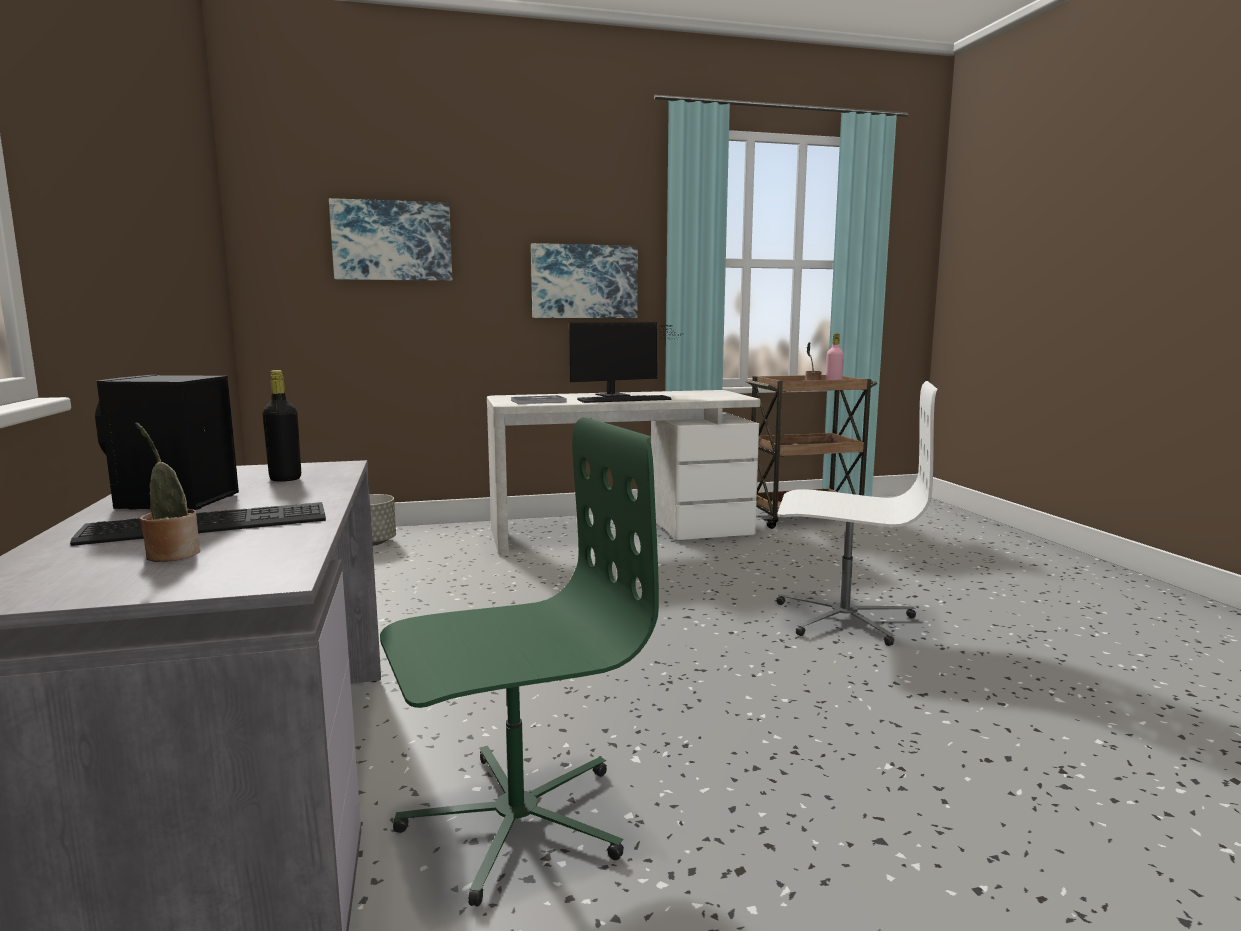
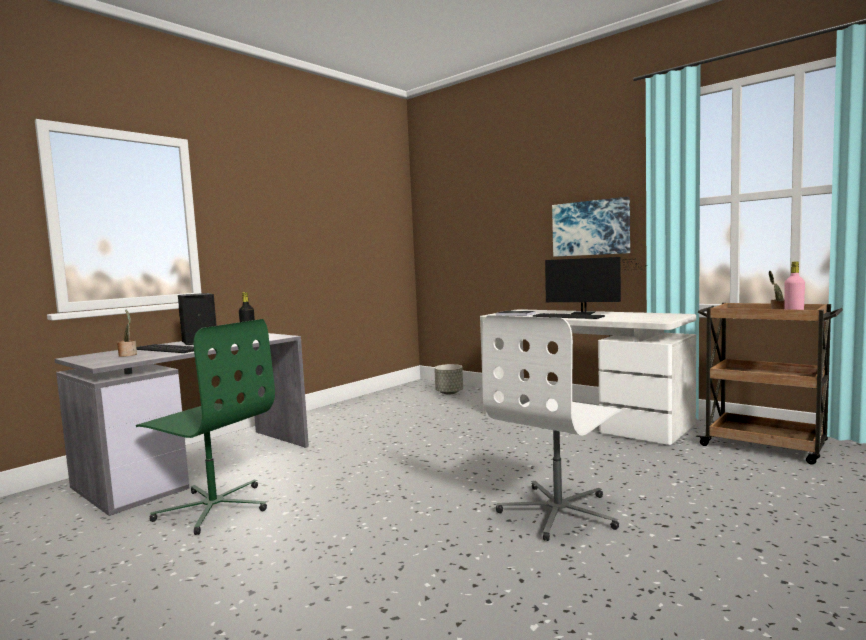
camera: 55 degrees right, 5 degrees down
picture [329,198,452,281] -> none
white office chair [777,381,938,646] -> white office chair turned 60 degrees clockwise [483,315,622,541]

